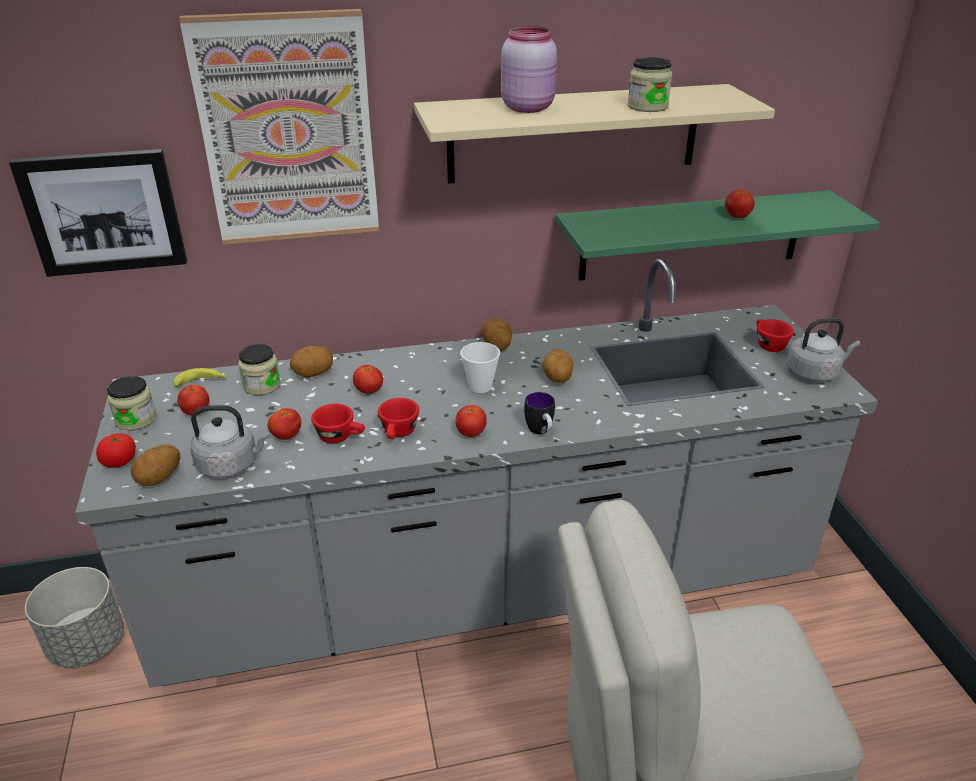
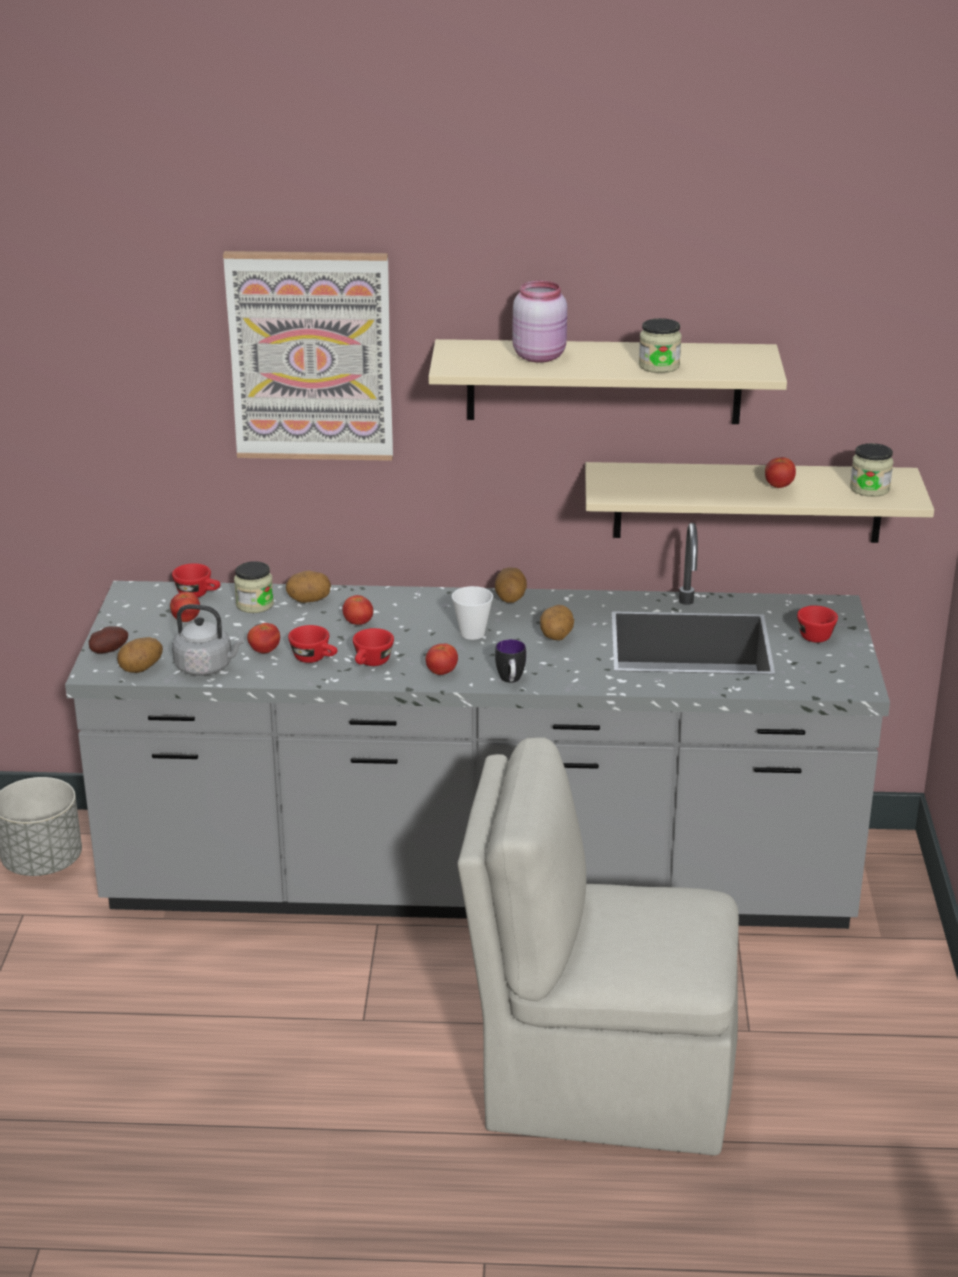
camera: 15 degrees right, 5 degrees down
picture [9,149,187,277] -> none
tomato [96,433,136,468] -> potato [89,626,128,653]
jar [107,376,157,431] -> jar moved to [850,443,893,497]
banana [173,368,228,387] -> red cup [172,563,221,597]
green shelf [556,190,880,281] -> beige shelf [585,462,934,543]
grey kettle [787,318,860,382] -> none

